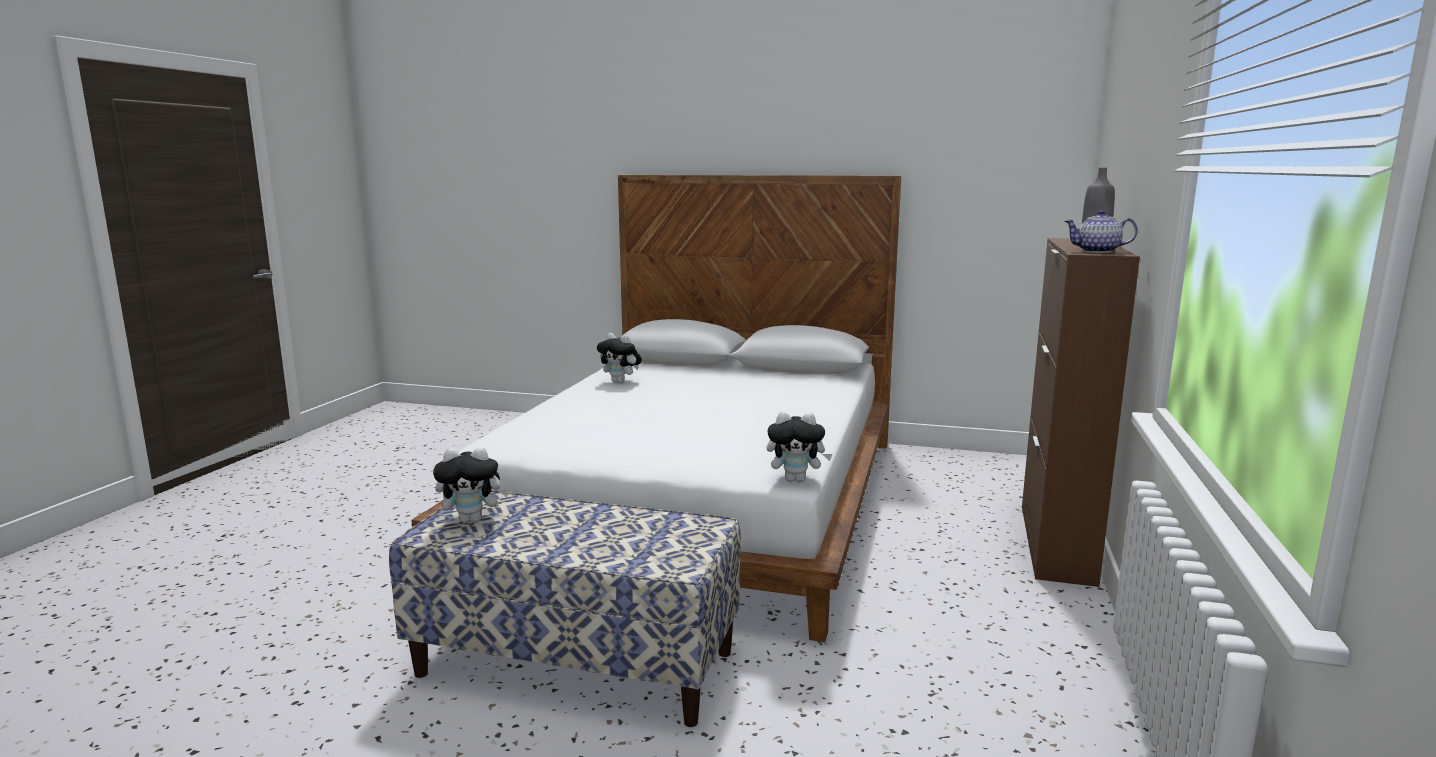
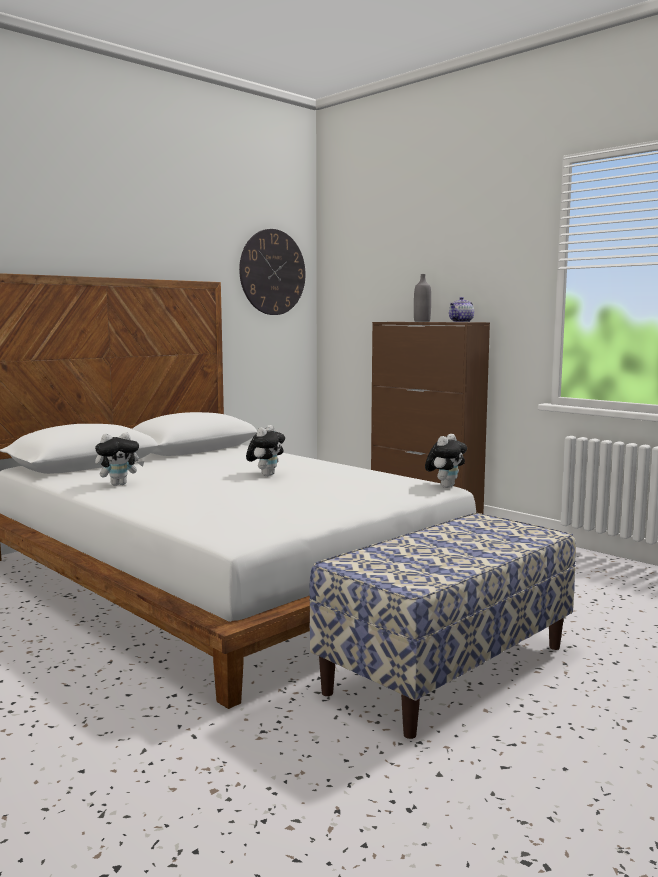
camera: 60 degrees left, 5 degrees down
plush toy [433,447,509,523] -> plush toy moved to [246,425,285,476]
none -> wall clock [239,229,305,315]

